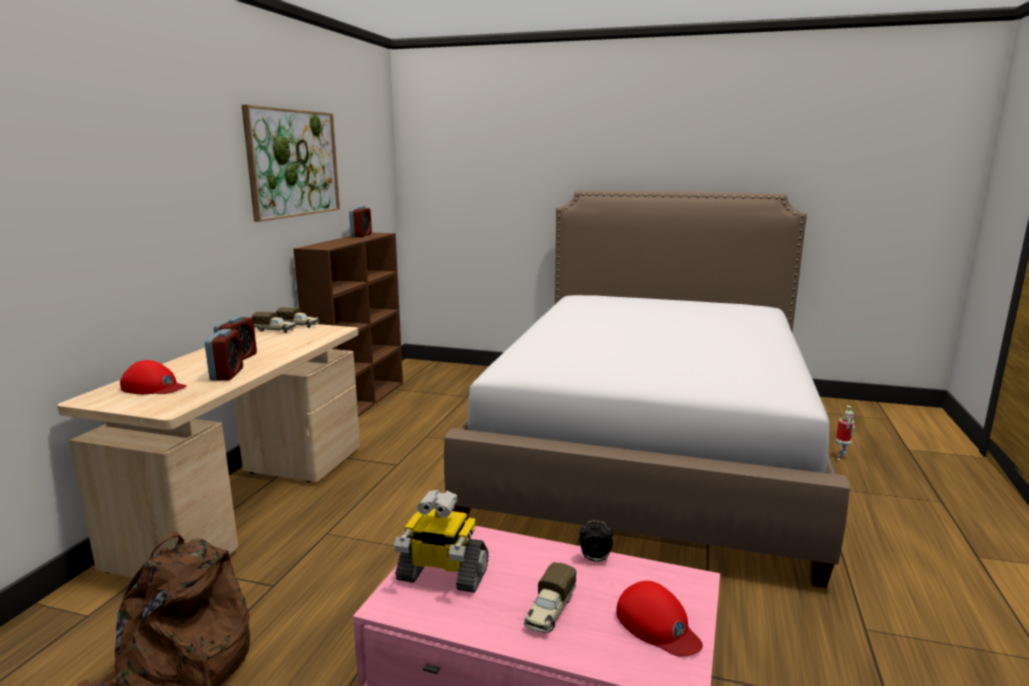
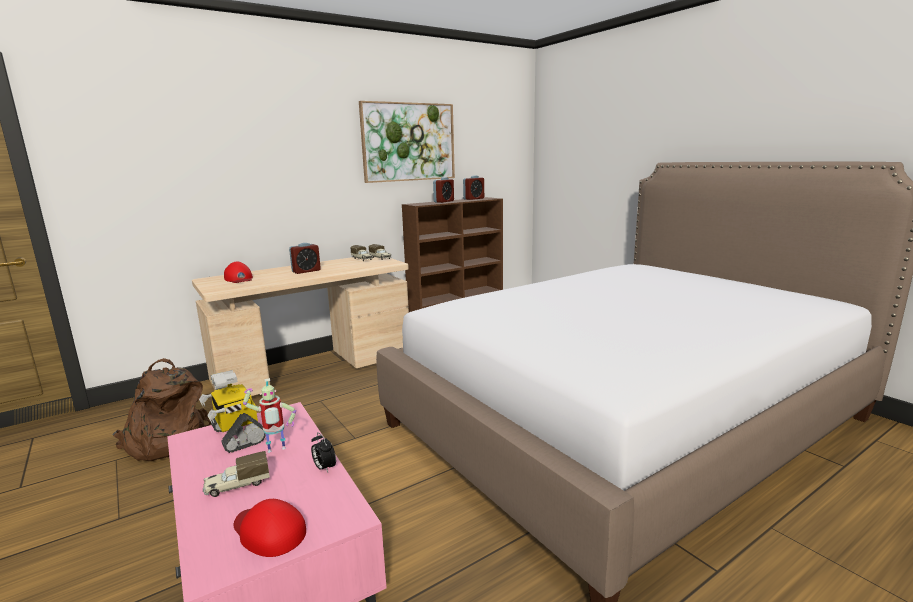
camera: 40 degrees right, 0 degrees up
alarm clock [205,329,243,381] -> alarm clock moved to [433,177,454,203]
red cap [616,581,703,657] -> red cap turned 120 degrees clockwise [234,499,306,557]
toy robot [836,406,855,460] -> toy robot moved to [243,378,296,453]

